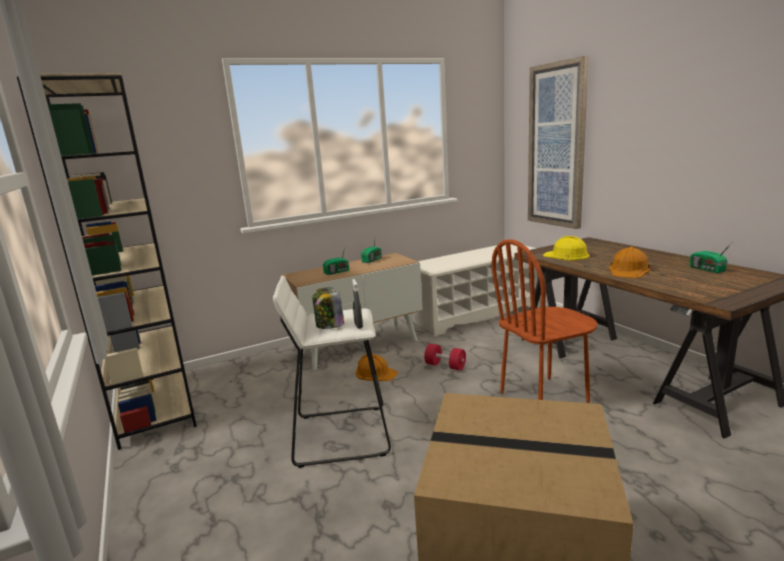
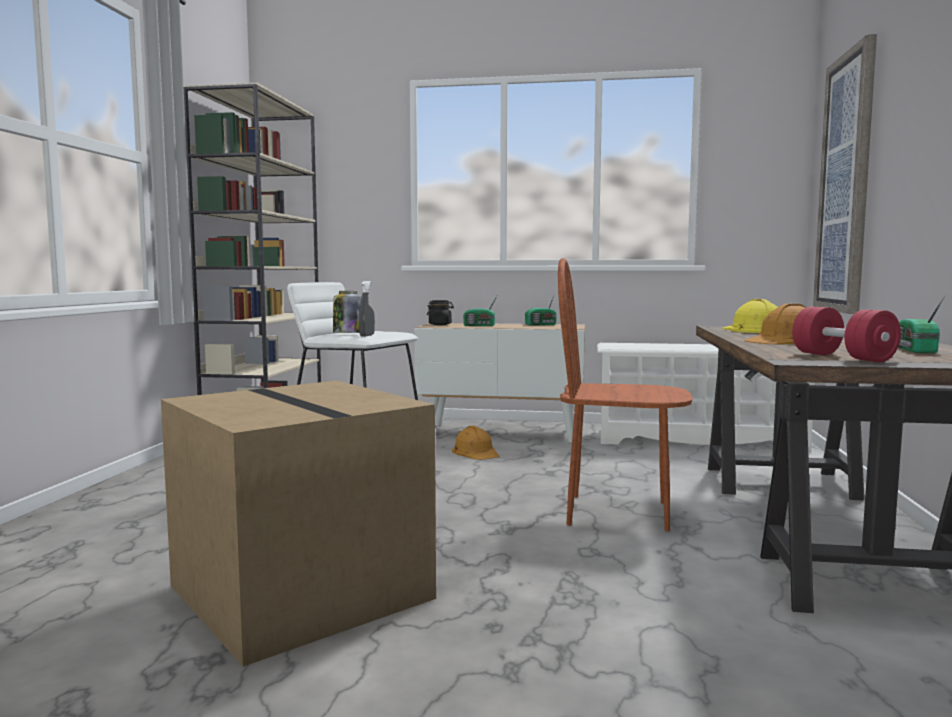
camera: 35 degrees right, 10 degrees down
red dumbbell [424,344,466,371] -> red dumbbell moved to [792,307,901,362]
none -> black jar [427,300,454,325]

